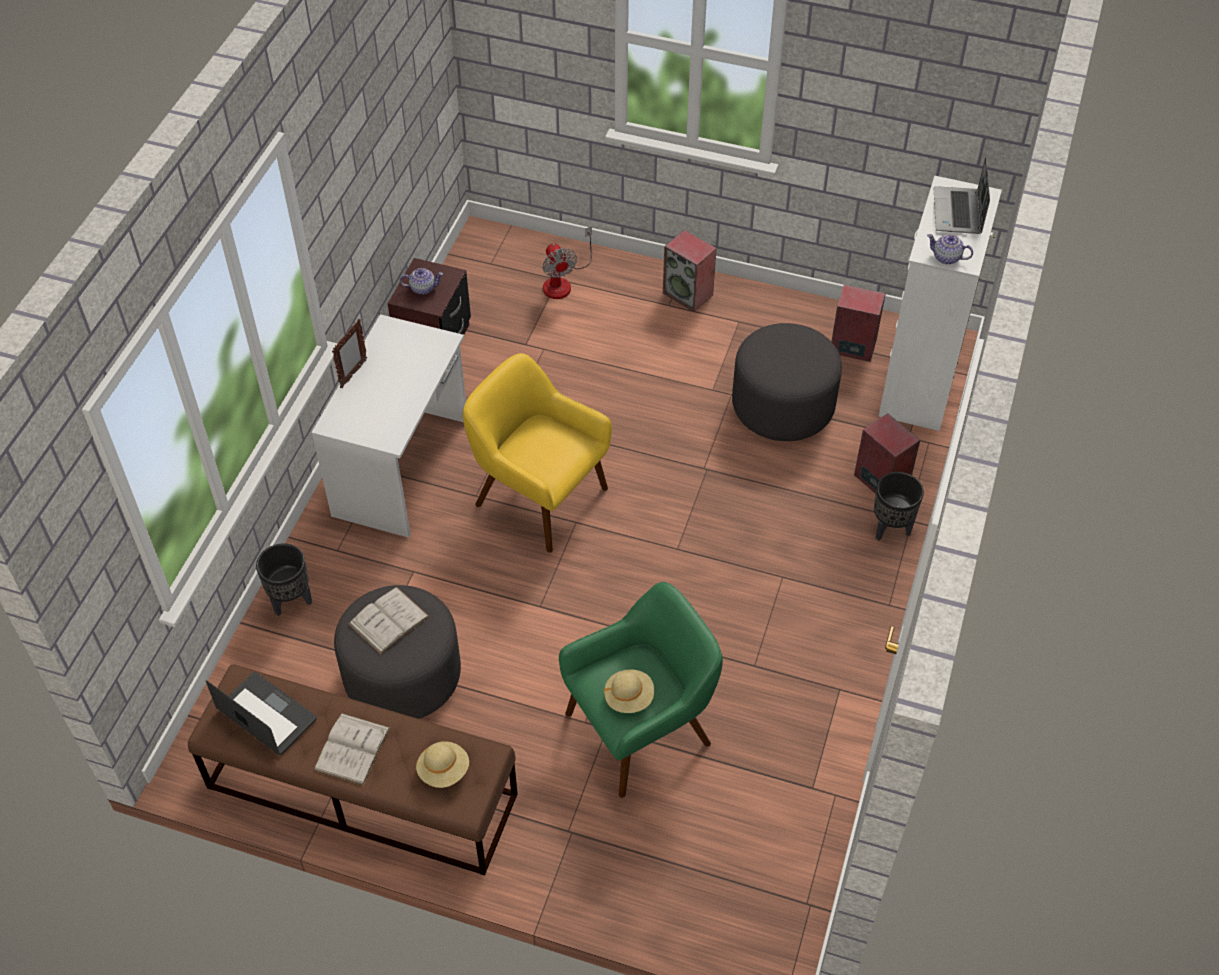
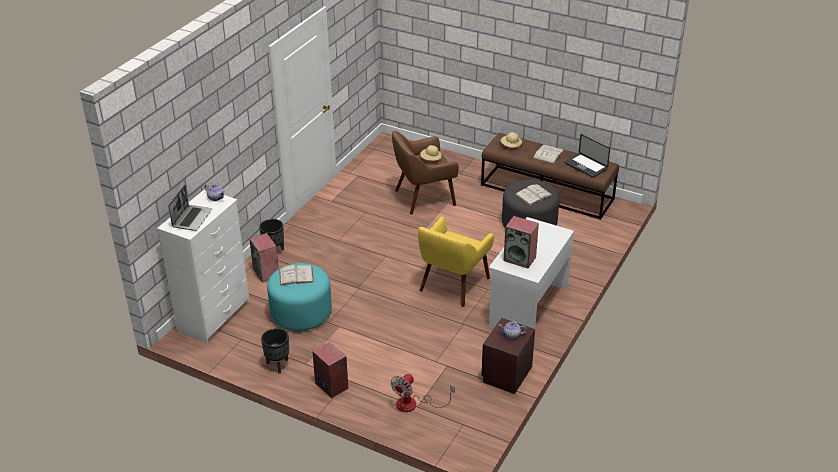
camera: 170 degrees left, 15 degrees down
black planter [256,543,312,616] -> black planter moved to [261,328,289,374]
picture frame [332,319,367,388] -> none
yellow armchair [463,353,612,553] -> yellow armchair turned 75 degrees clockwise [418,217,494,307]
fan [542,227,592,299] -> fan turned 135 degrees counterclockwise [391,374,455,412]
green armchair [559,582,723,798] -> brown armchair [392,131,459,215]
grey ottoman [732,323,842,441] -> turquoise ottoman [267,263,332,331]
speaker [831,284,886,362] -> speaker moved to [504,216,539,268]
none -> white book [279,265,314,285]

